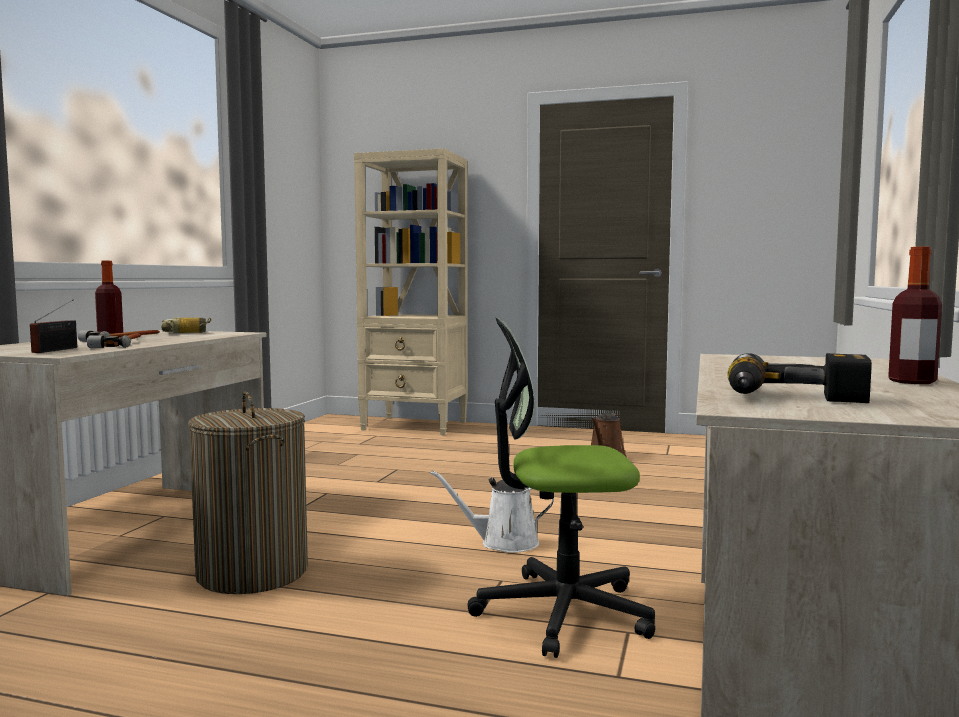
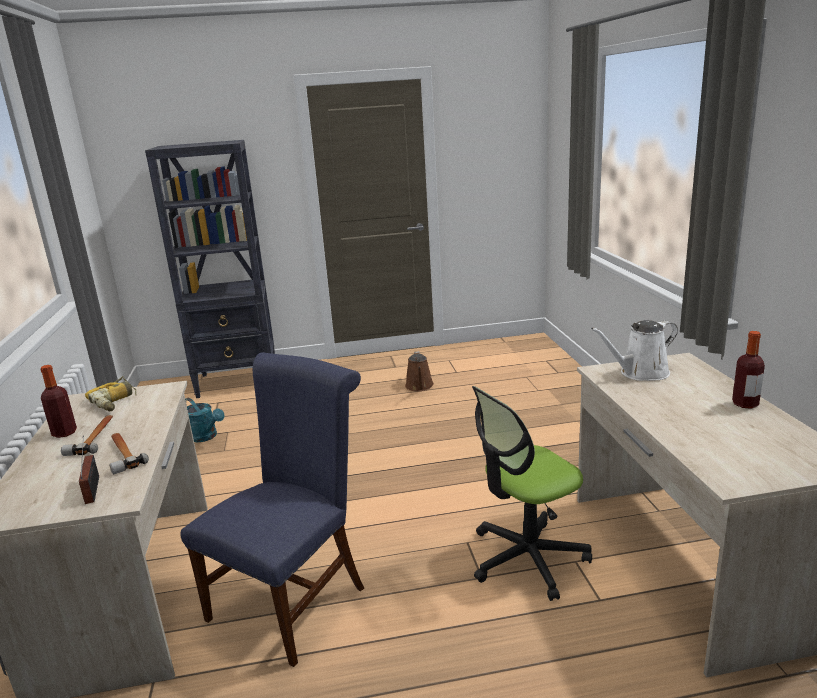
camera: 25 degrees left, 15 degrees up
laundry basket [188,391,308,594] -> blue chair [180,352,365,667]
beige bookcase [354,148,468,435] -> black bookcase [145,140,275,398]
white watering can [430,470,554,553] -> white watering can moved to [591,320,678,381]
power drill [728,353,872,403] -> none
none -> turquoise watering can [185,398,224,442]

